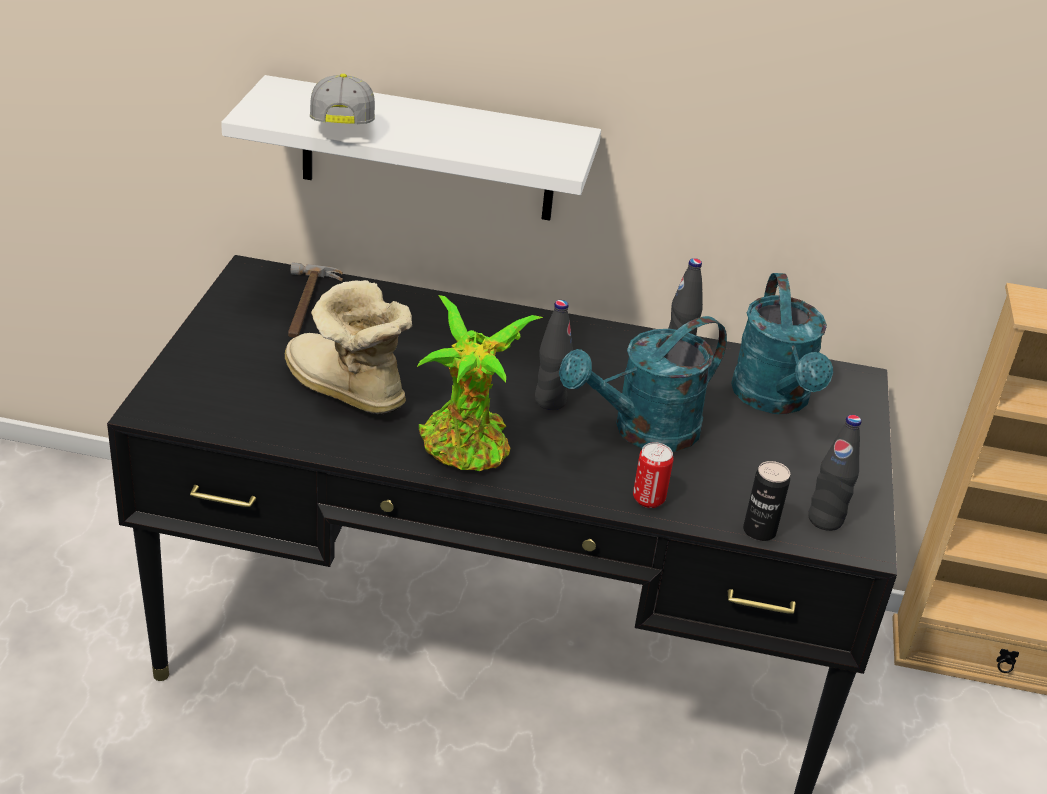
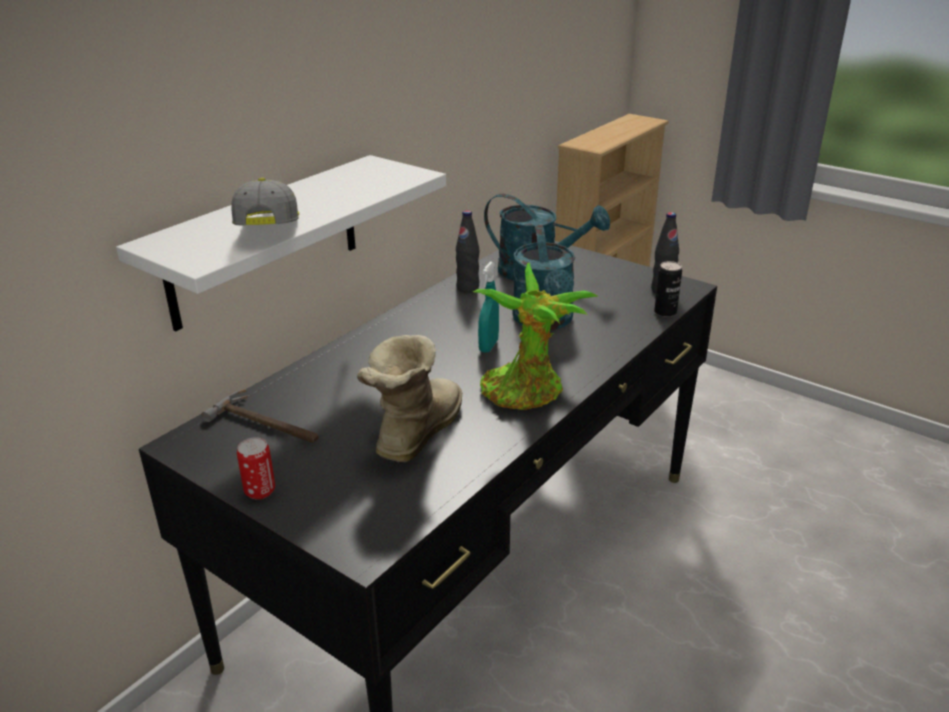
camera: 60 degrees left, 5 degrees down
boot [285,280,412,415] -> boot turned 135 degrees clockwise [357,335,462,463]
cap [310,74,375,124] -> cap turned 60 degrees clockwise [231,178,299,226]
black bottle [535,300,573,410] -> turquoise spray bottle [478,262,499,353]
can [633,442,673,508] -> can moved to [237,437,275,500]

